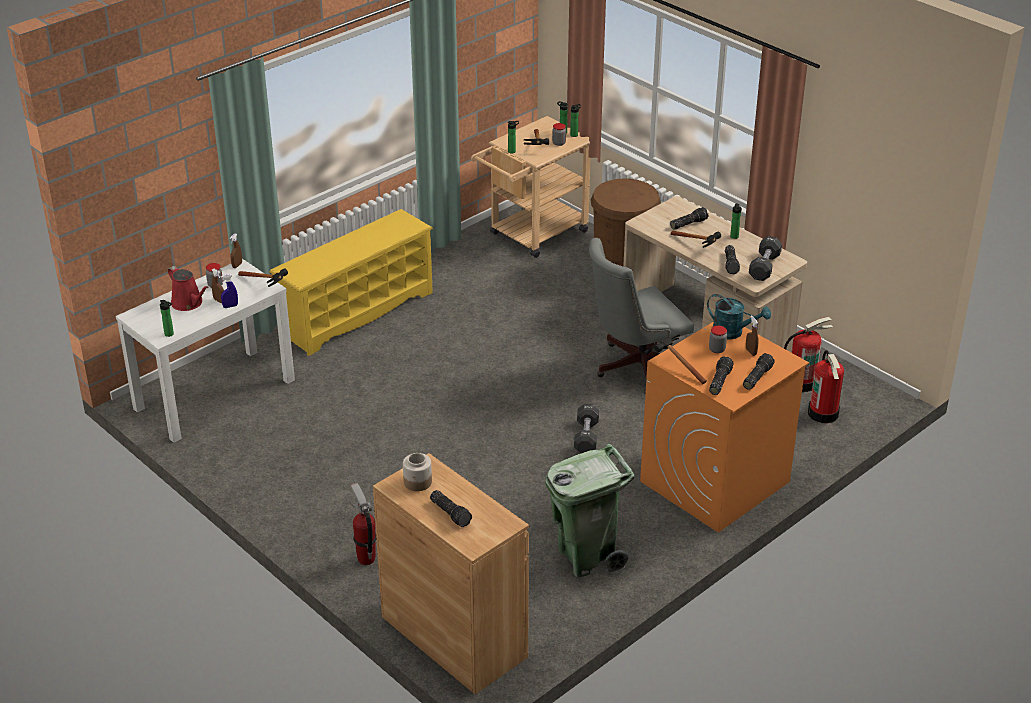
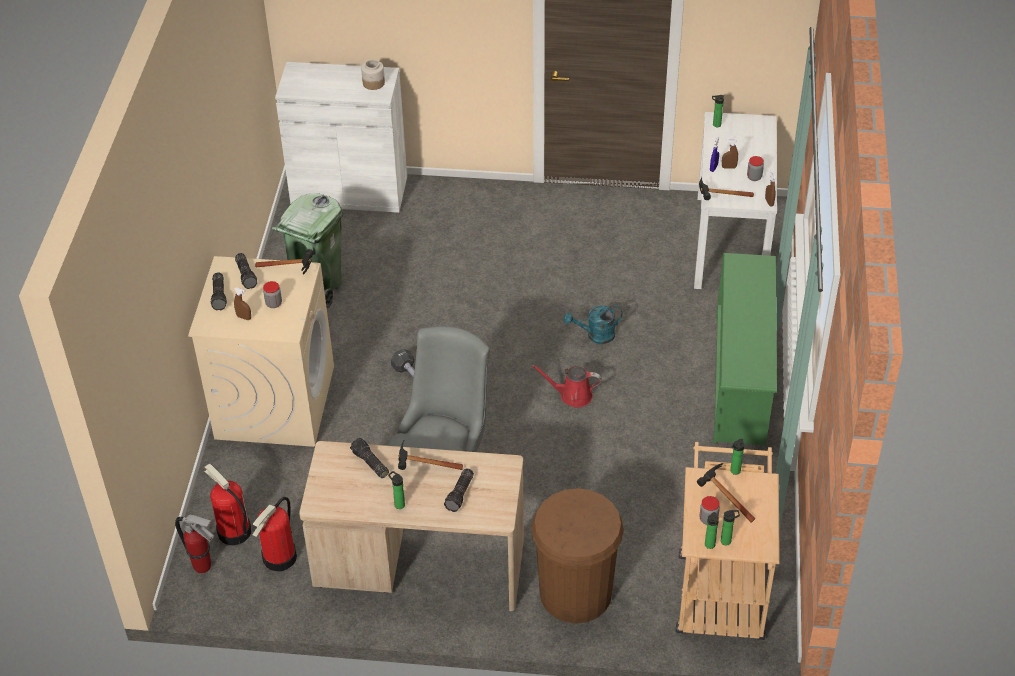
camera: 140 degrees right, 10 degrees up
red watering can [168,266,209,311] -> red watering can moved to [531,365,601,408]
yellow shoe rack [270,209,434,356] -> green shoe rack [713,253,777,445]
fire extinguisher [351,482,376,565] -> fire extinguisher moved to [175,515,214,573]
brown cabinet [373,453,529,695] -> white cabinet [275,62,407,213]
flashlight [430,490,472,527] -> none
orange washing machine [640,322,809,533] -> beige washing machine [188,256,334,447]
turquoise watering can [707,294,771,340] -> turquoise watering can moved to [564,305,623,344]
black dumbbell [749,236,782,281] -> none

